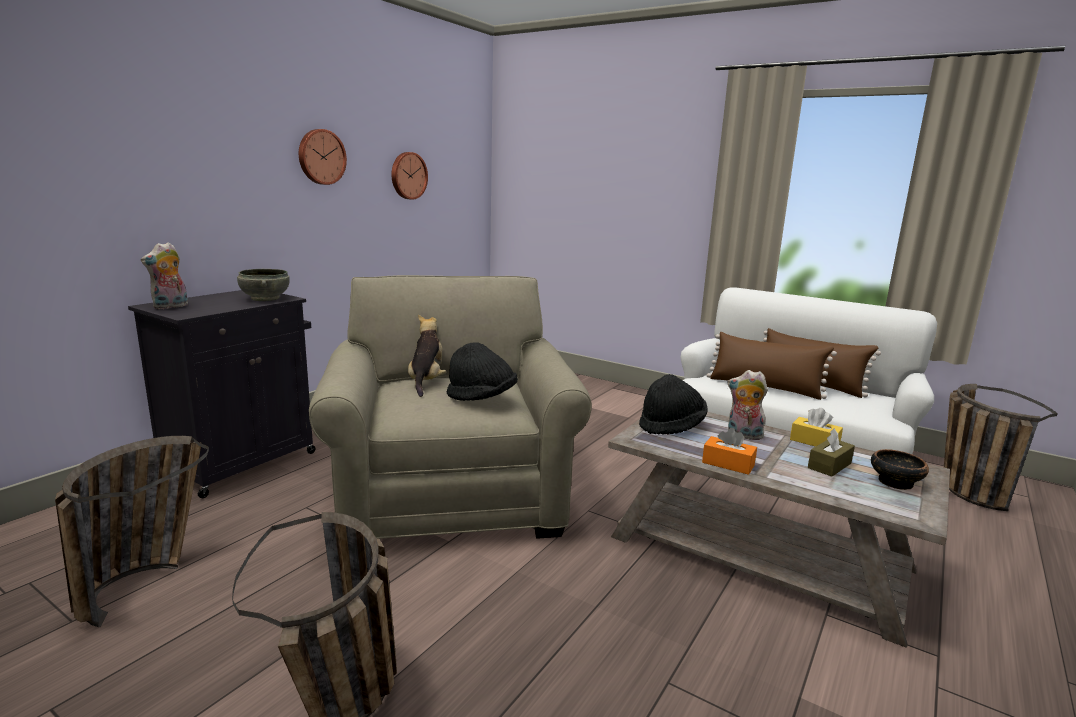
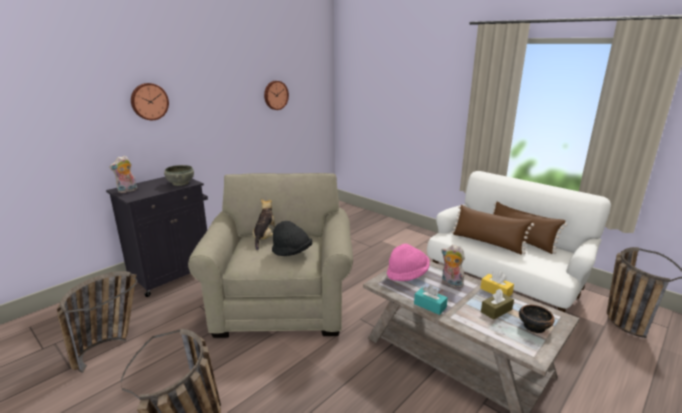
camera: 10 degrees right, 5 degrees up
wall clock [299,129,347,185] -> wall clock moved to [131,83,169,120]
black hat [639,374,708,435] -> pink hat [387,243,430,281]
orange tissue box [702,428,757,475] -> turquoise tissue box [414,285,448,315]

